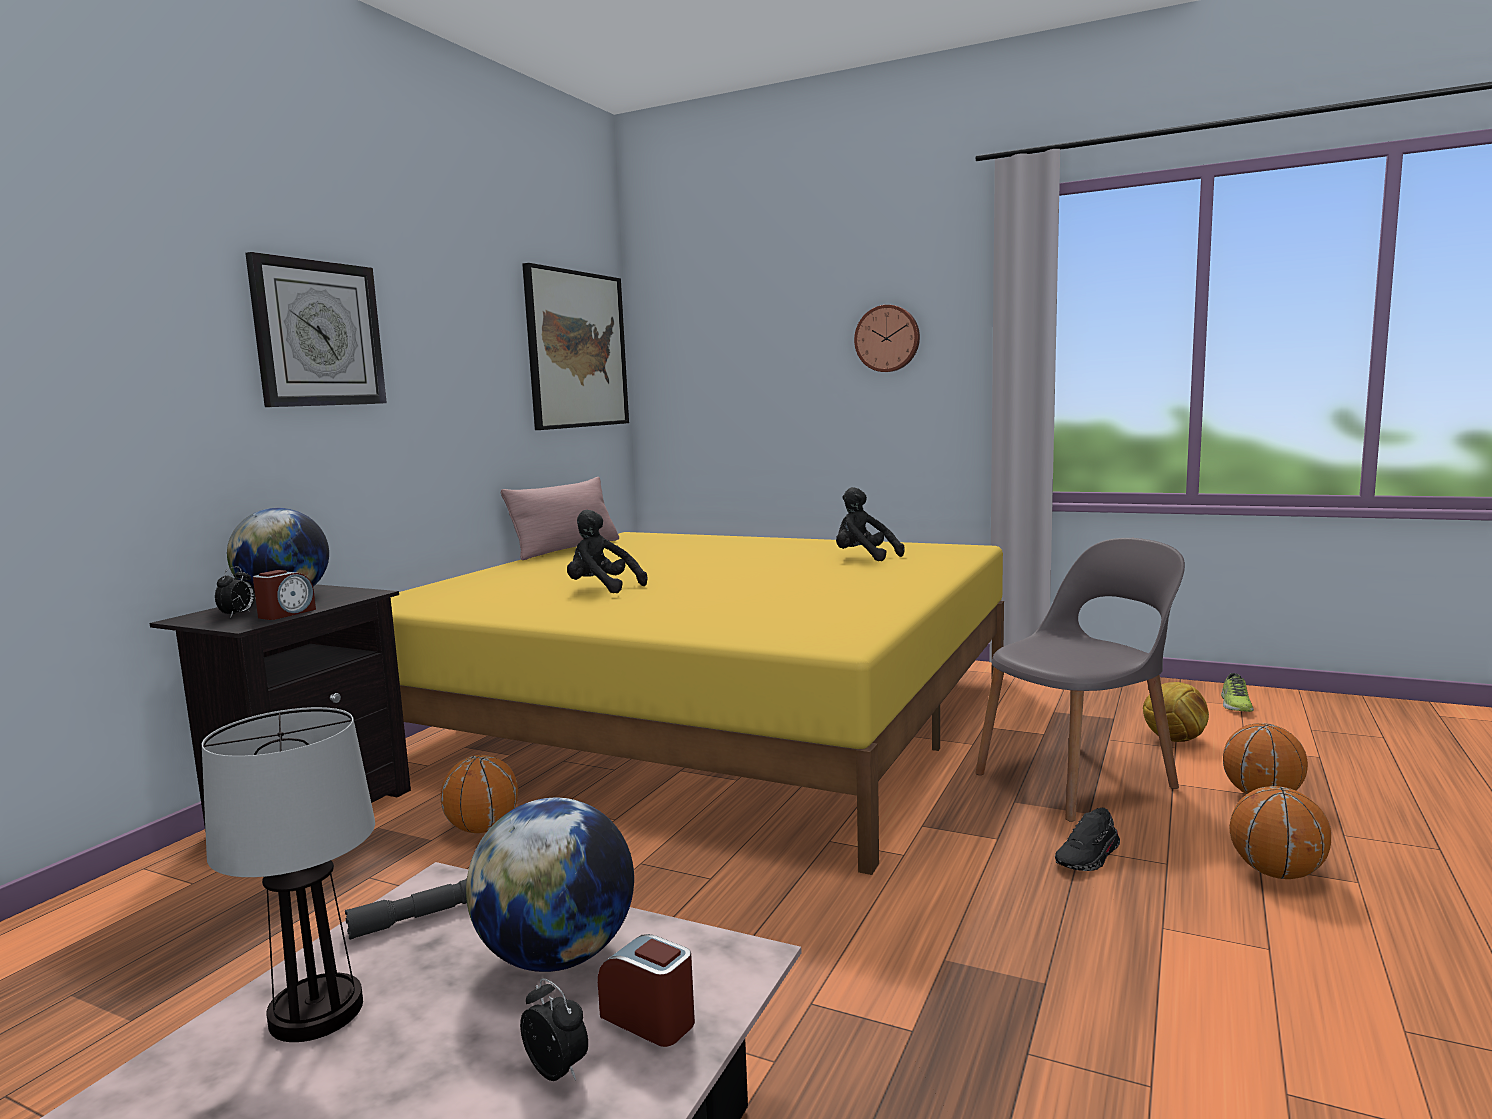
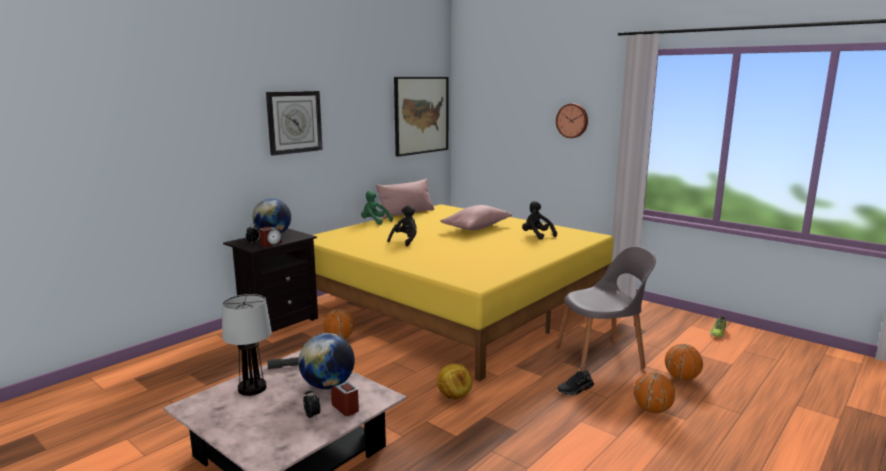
camera: 15 degrees right, 5 degrees up
black plush toy [567,509,647,593] -> black plush toy turned 75 degrees clockwise [387,205,417,246]
football [1143,682,1209,742] -> football moved to [437,363,472,399]
none -> green plush toy [361,191,393,225]
none -> pink pillow [440,205,512,230]

